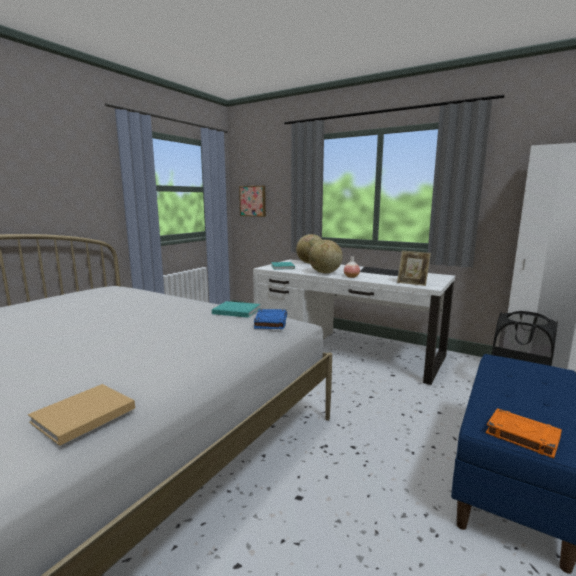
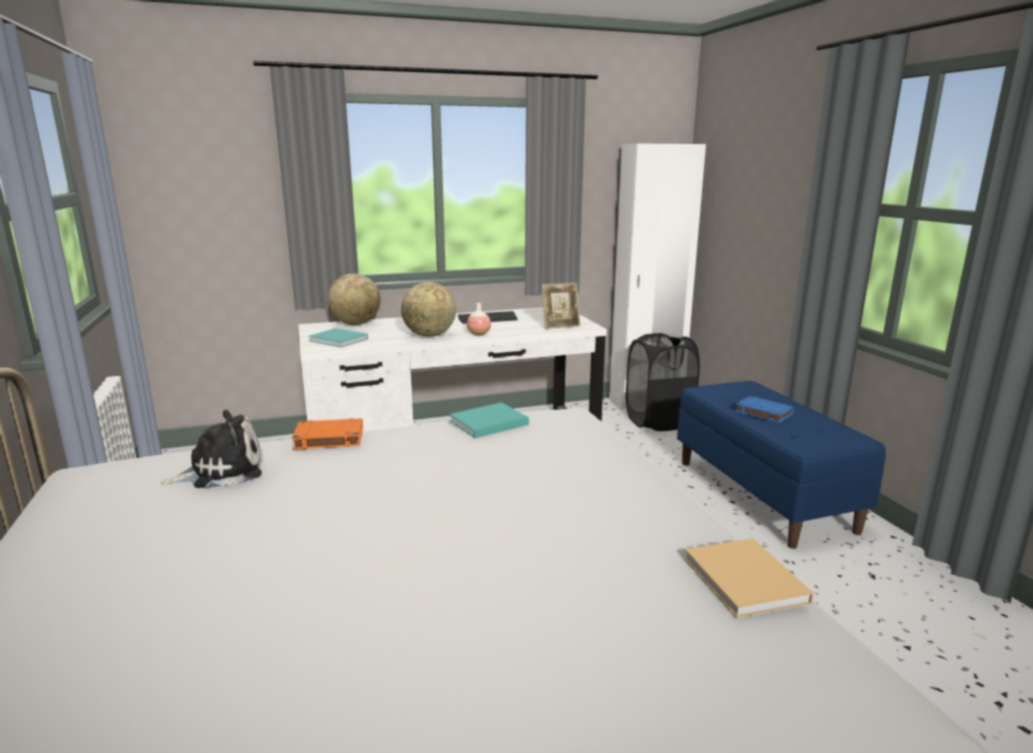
camera: 50 degrees left, 5 degrees up
picture [239,186,266,217] -> none
blue book [254,309,287,329] -> blue book moved to [735,396,794,423]
orange book [486,408,562,458] -> orange book moved to [291,418,363,449]
none -> plush toy [160,410,262,488]

